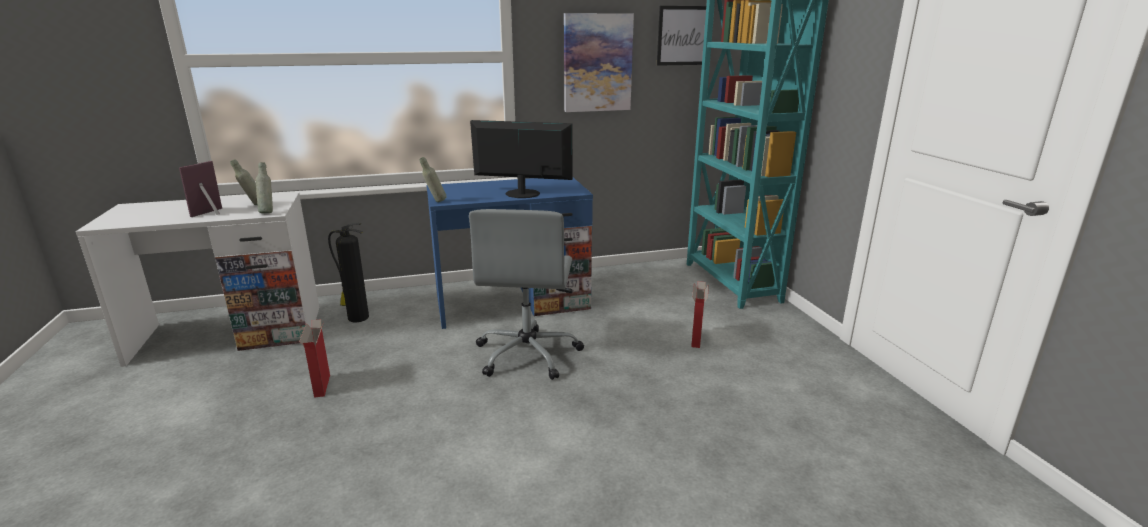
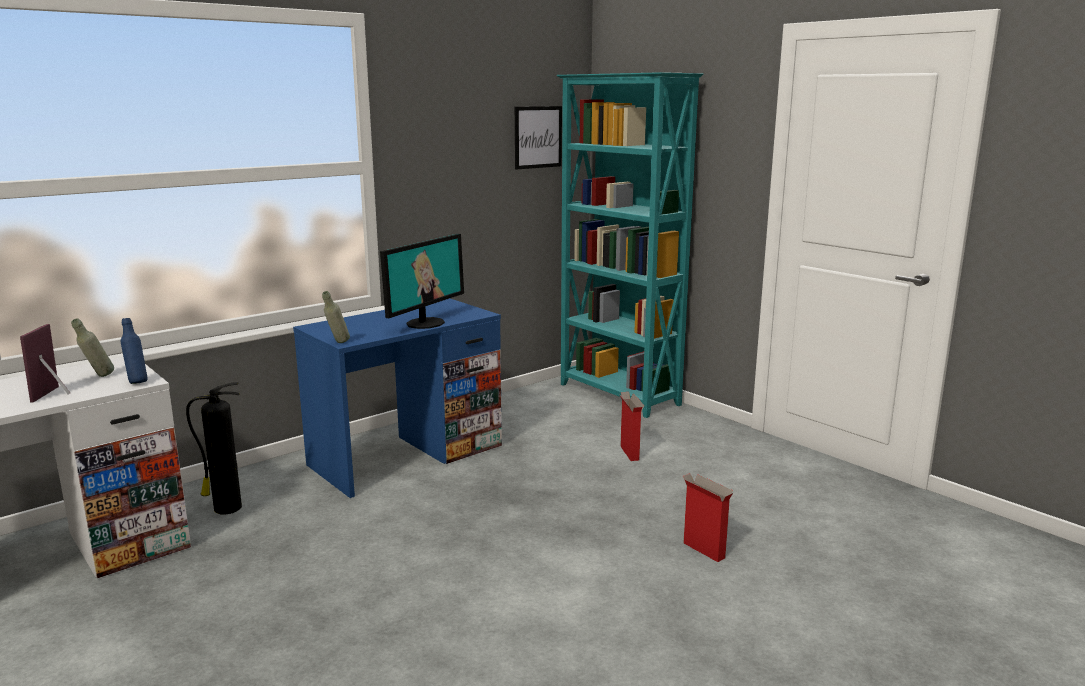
camera: 25 degrees left, 5 degrees down
grey bottle [256,162,273,213] -> blue bottle [121,318,148,384]
cardboard box [299,319,330,398] -> cardboard box moved to [683,473,733,562]
grey office chair [469,209,584,380] -> none
monitor [470,120,573,198] -> monitor turned 135 degrees clockwise [380,234,464,329]
picture [564,13,634,112] -> none

